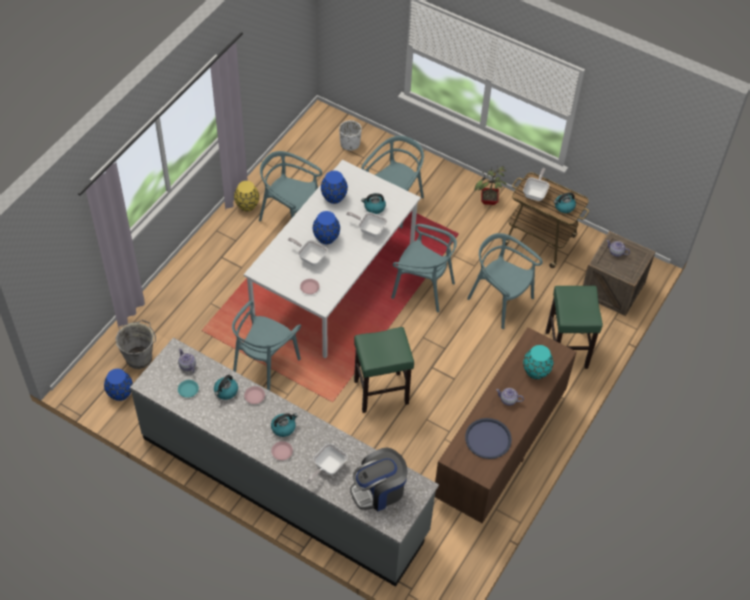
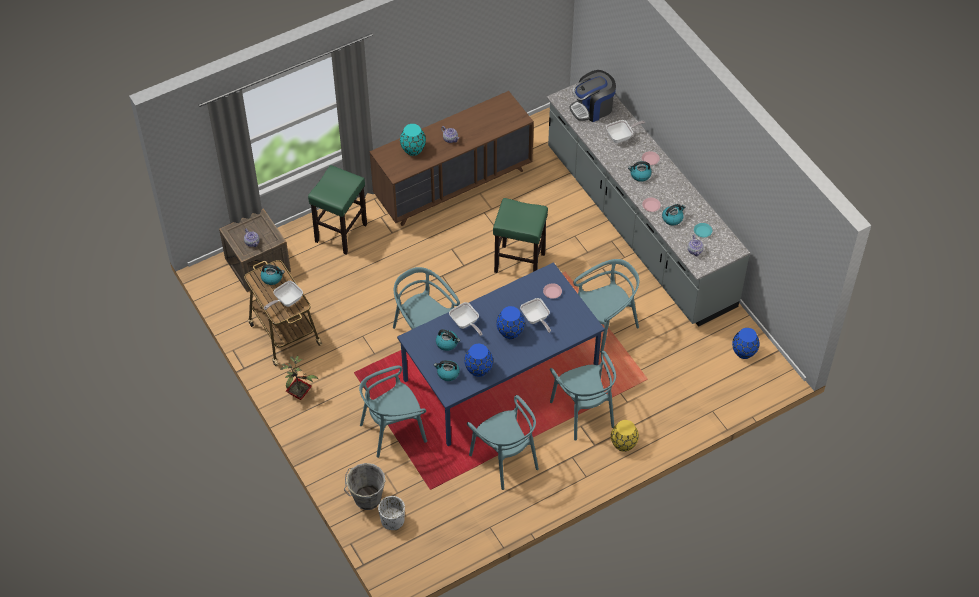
camera: 150 degrees left, 0 degrees up
grey bucket [115,320,156,369] -> grey bucket moved to [344,463,386,510]
yellow vase [234,181,259,212] -> yellow vase moved to [611,420,639,452]
white dining table [244,160,421,359] -> blue dining table [397,262,605,446]
coffee machine [350,448,408,511] -> coffee machine turned 150 degrees clockwise [569,70,616,122]
blue tray [465,418,512,459] -> none
turquoise chair [467,233,543,329] -> turquoise chair moved to [550,351,616,441]
none -> kettle [434,360,460,381]

